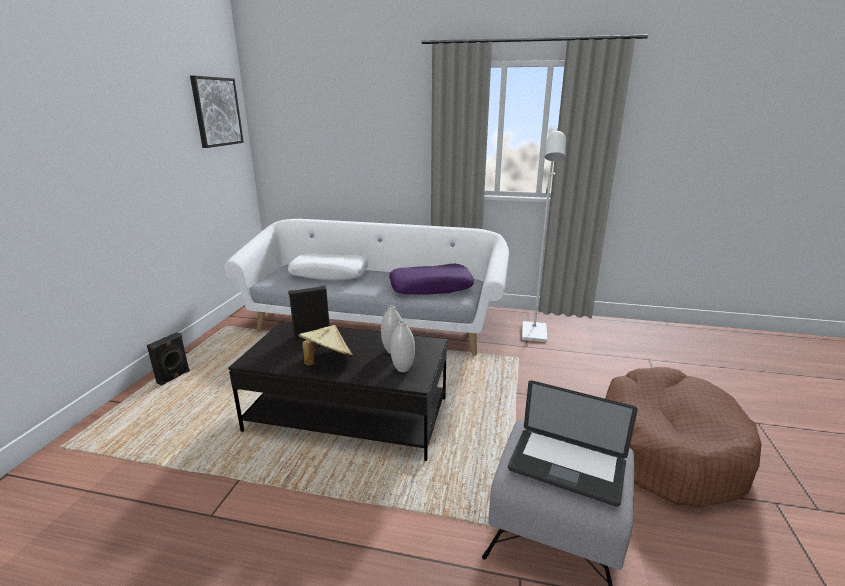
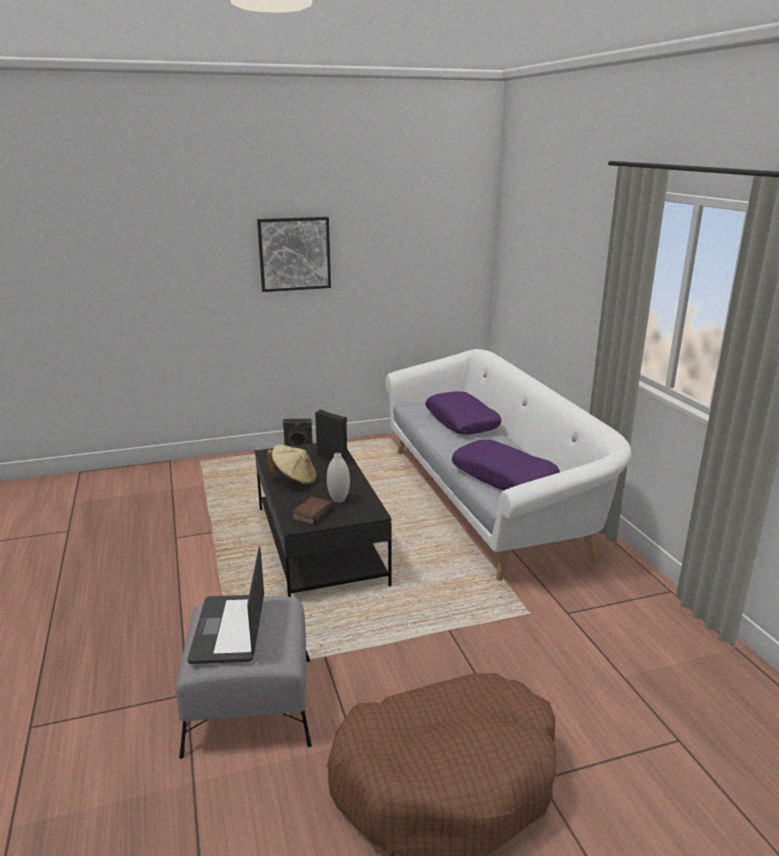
camera: 60 degrees right, 0 degrees up
picture [190,76,244,148] -> picture moved to [257,217,331,292]
white pillow [288,253,368,281] -> purple pillow [425,391,501,435]
white vase [390,321,415,372] -> book [292,496,334,525]
white floor lamp [522,129,566,342] -> none

